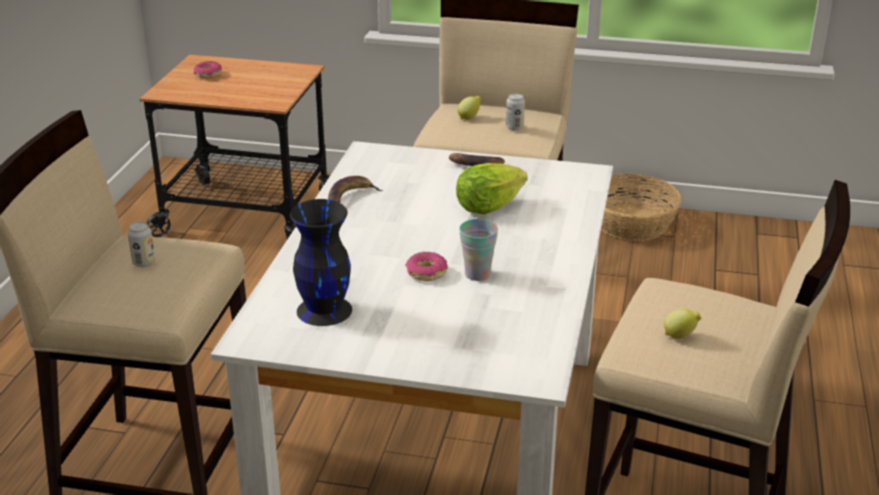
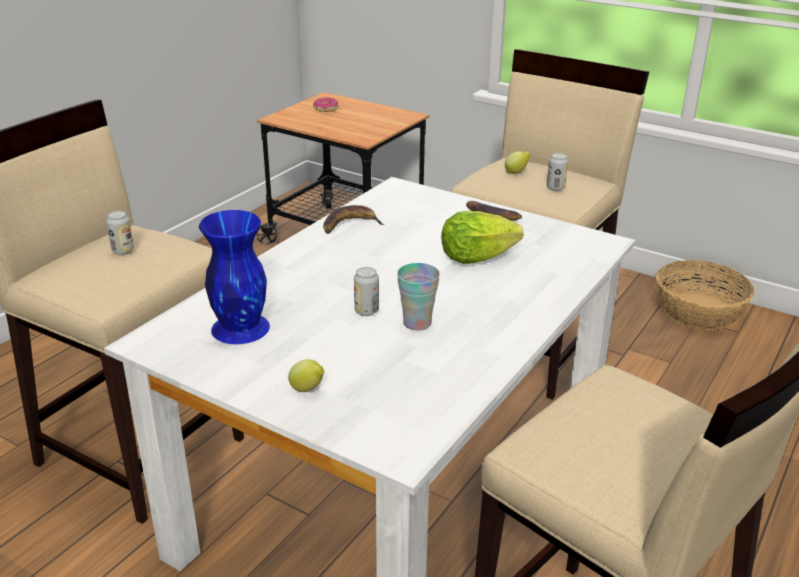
camera: 20 degrees right, 0 degrees up
black vase [290,199,352,326] -> blue vase [199,210,270,344]
donut [405,252,448,281] -> can [354,267,379,316]
lemon [664,309,701,339] -> lemon moved to [288,359,324,392]

